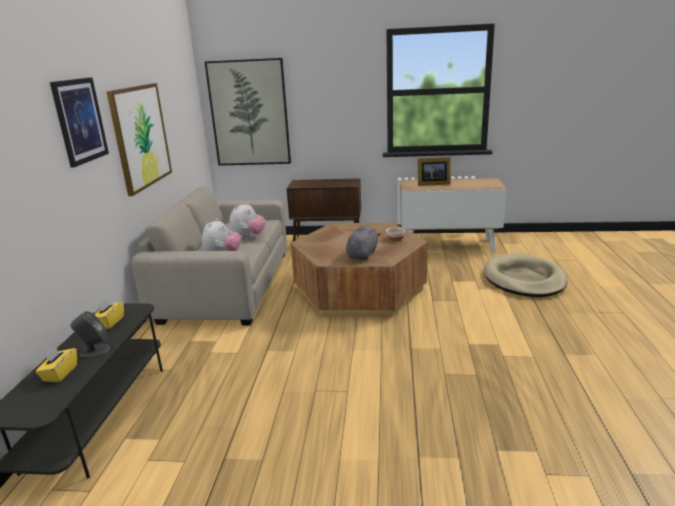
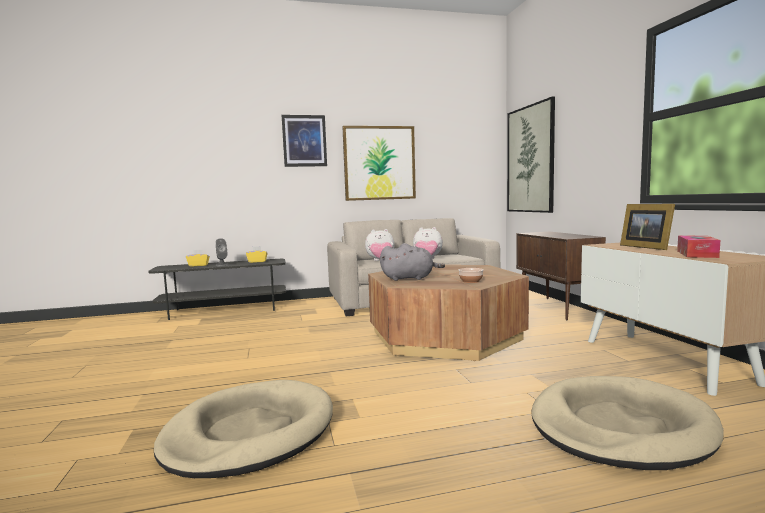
camera: 70 degrees right, 15 degrees down
none -> beige dog bed [154,380,333,478]
none -> tissue box [677,236,720,258]

